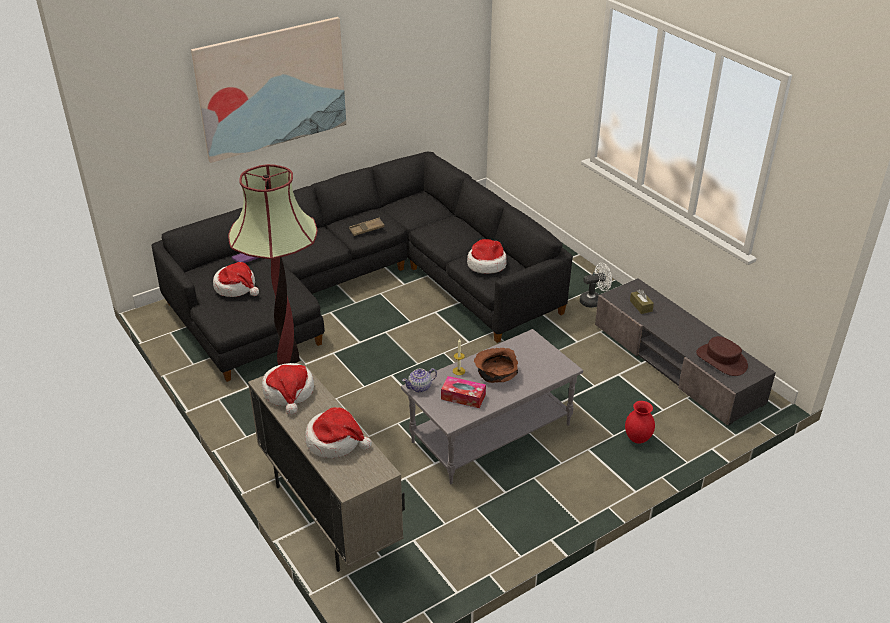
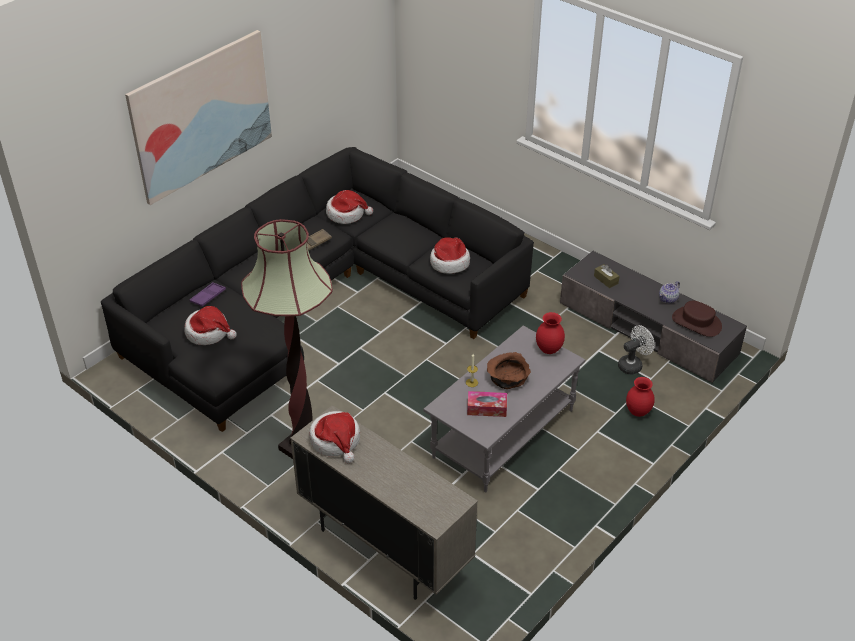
camera: 15 degrees left, 5 degrees up
hat [305,407,372,458] -> hat moved to [326,190,373,224]
teapot [402,368,437,393] -> teapot moved to [659,281,680,303]
white fan [580,263,612,308] -> white fan moved to [618,325,655,374]
none -> red vase [536,312,565,354]

